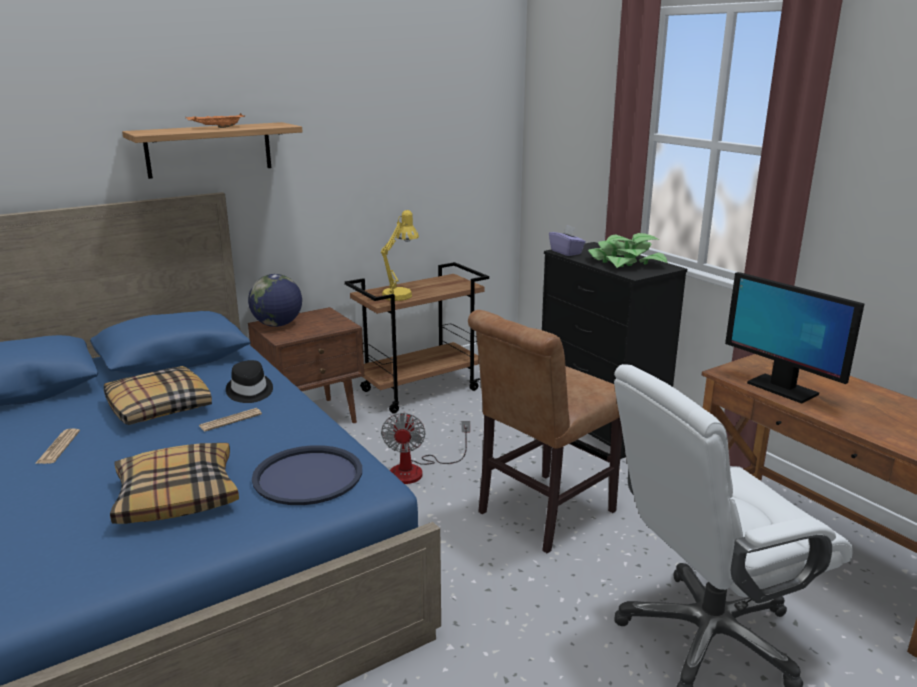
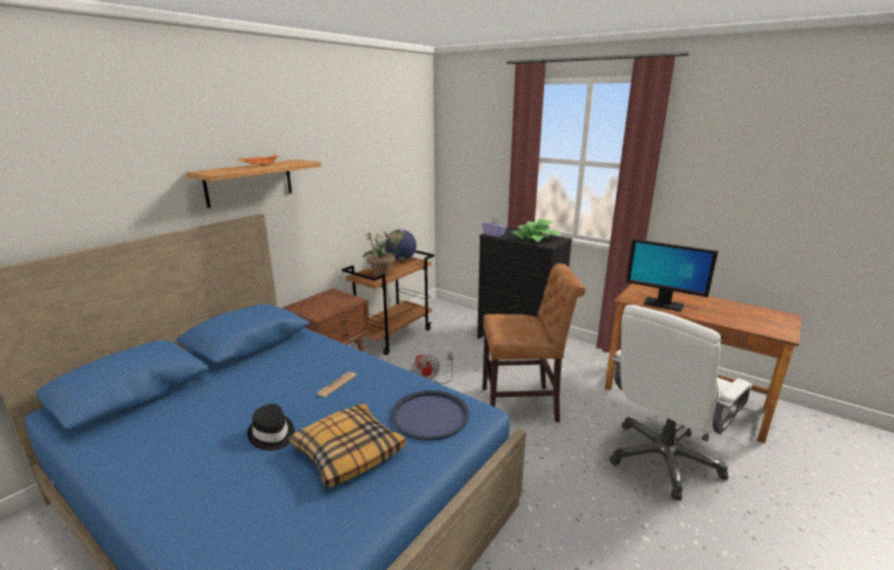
camera: 20 degrees left, 0 degrees up
newspaper [35,428,80,464] -> none
pillow [104,366,212,425] -> none
black hat [226,360,273,403] -> black hat moved to [247,404,295,451]
globe [248,274,302,327] -> globe moved to [385,229,416,261]
yellow table lamp [381,210,419,301] -> potted plant [363,232,400,276]
brown chair [468,310,623,553] -> brown chair turned 120 degrees counterclockwise [483,263,586,422]

